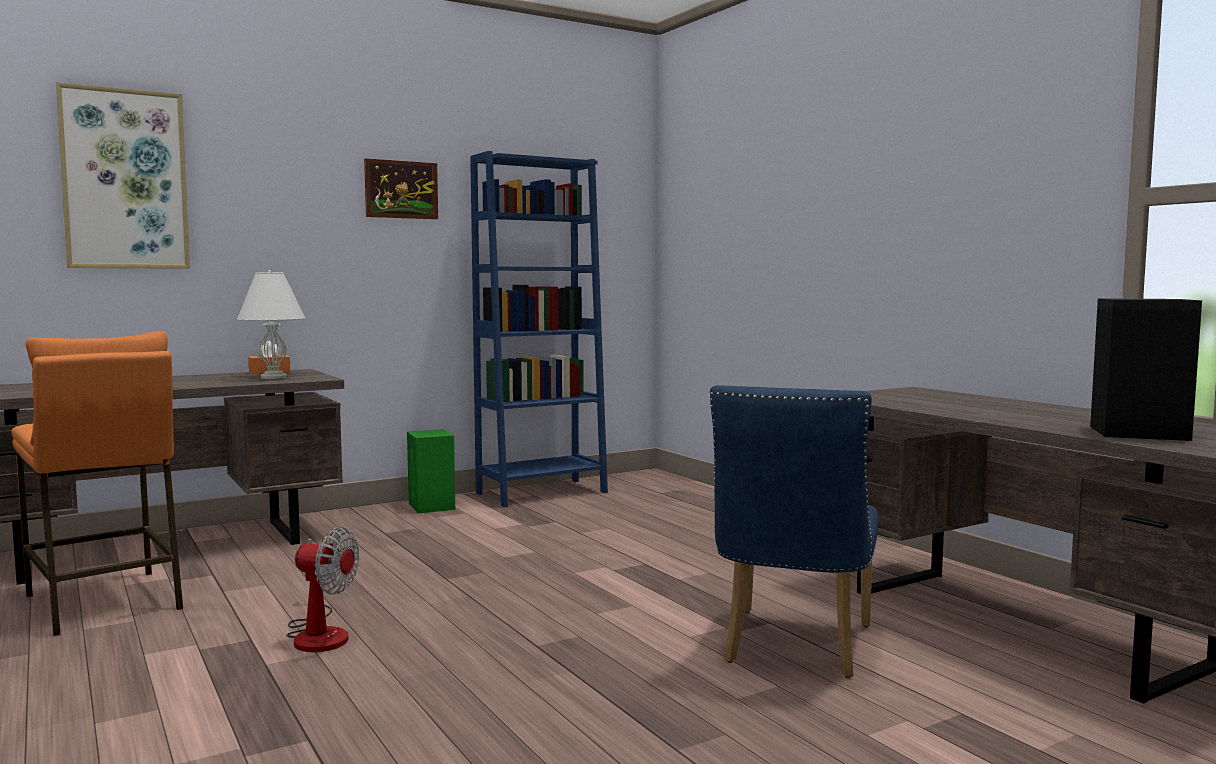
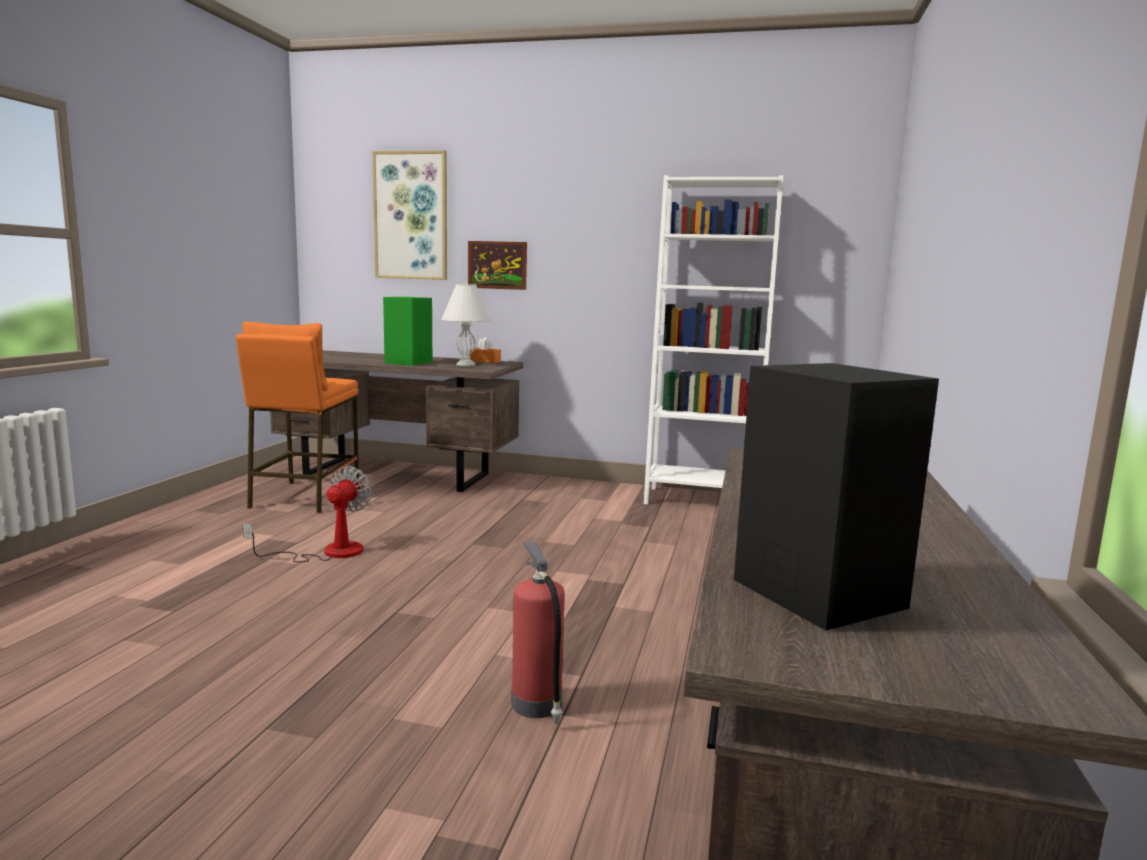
camera: 45 degrees right, 5 degrees up
fan [286,527,359,652] -> fan turned 135 degrees counterclockwise [242,466,372,563]
picture [364,158,438,219] -> picture moved to [468,241,527,290]
green speaker [407,429,455,514] -> green speaker moved to [383,297,432,366]
blue bookcase [470,151,608,507] -> white bookcase [644,175,784,504]
blue chair [710,385,879,678] -> fire extinguisher [511,541,565,725]

